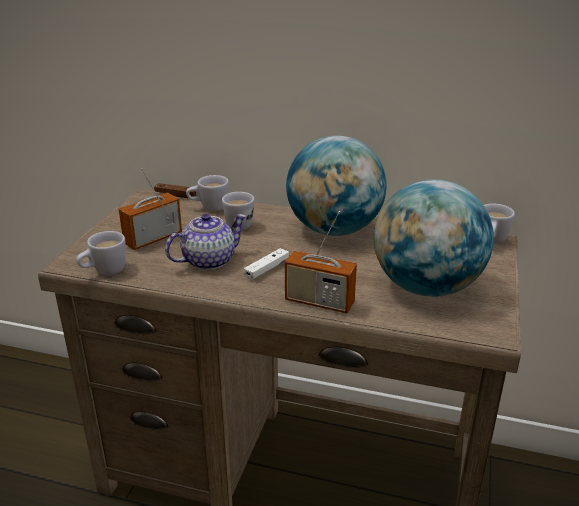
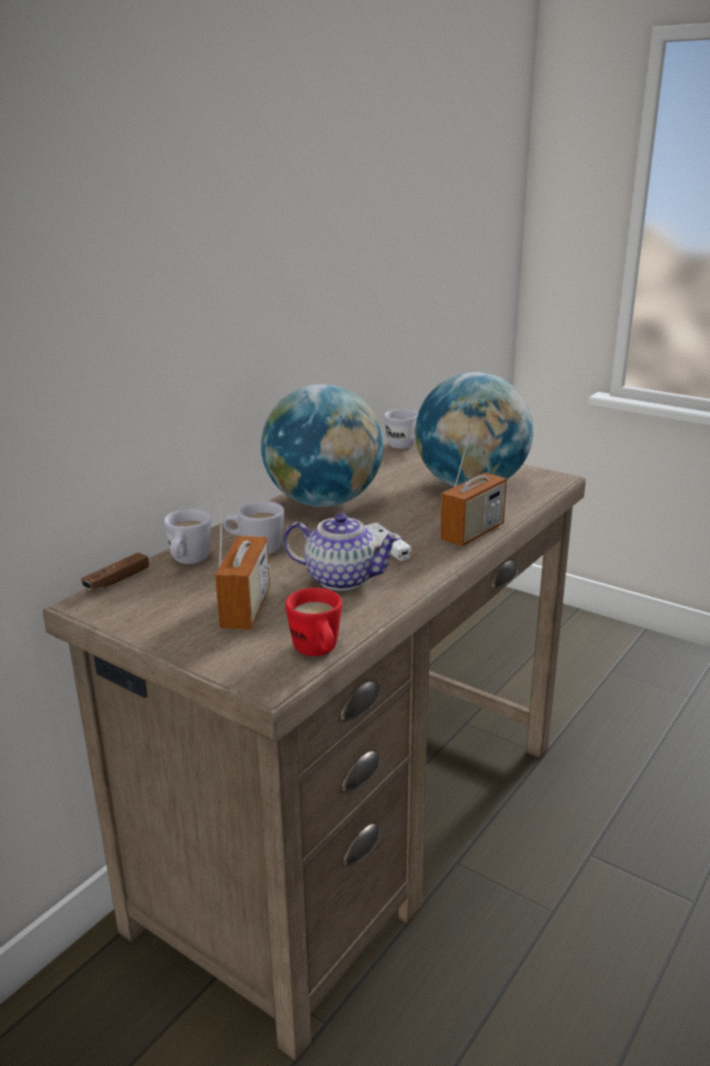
camera: 70 degrees left, 5 degrees down
white mug [76,231,125,275] -> red mug [285,588,342,656]
radio [119,168,182,250] -> radio turned 150 degrees counterclockwise [215,485,270,630]
teapot [165,213,246,270] -> teapot turned 120 degrees clockwise [283,513,402,591]

